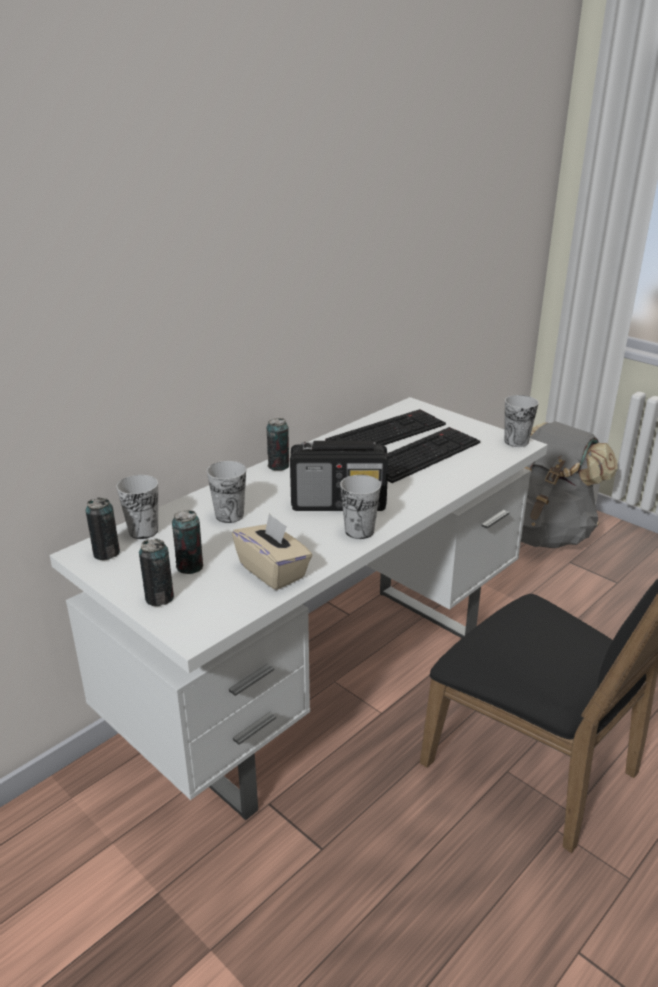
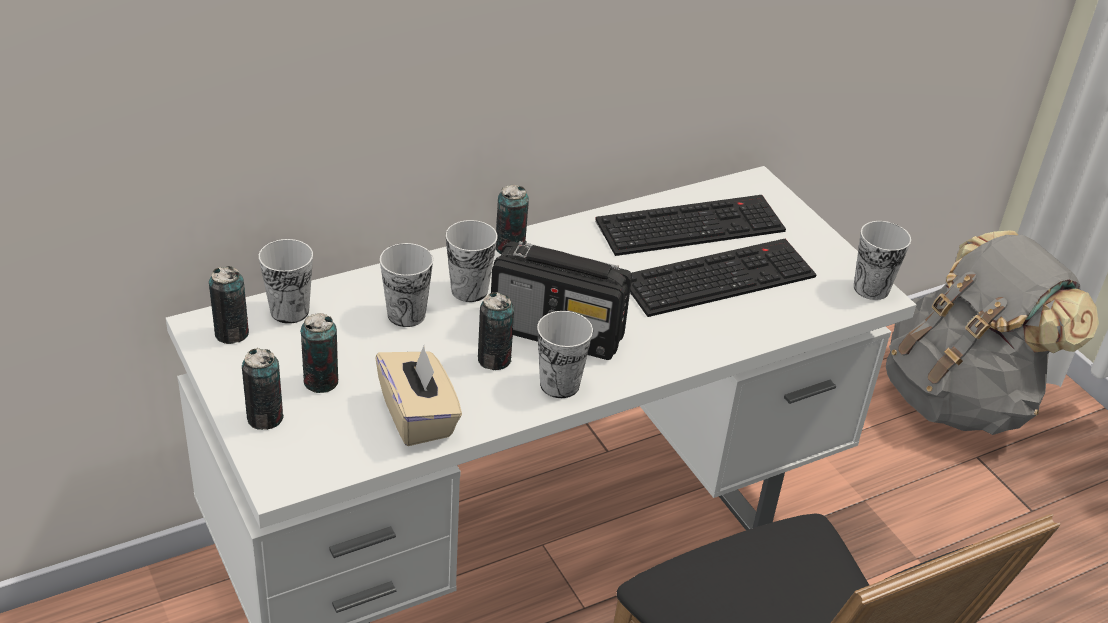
camera: 15 degrees right, 10 degrees up
none -> cup [446,220,497,302]
none -> can [478,292,514,370]

